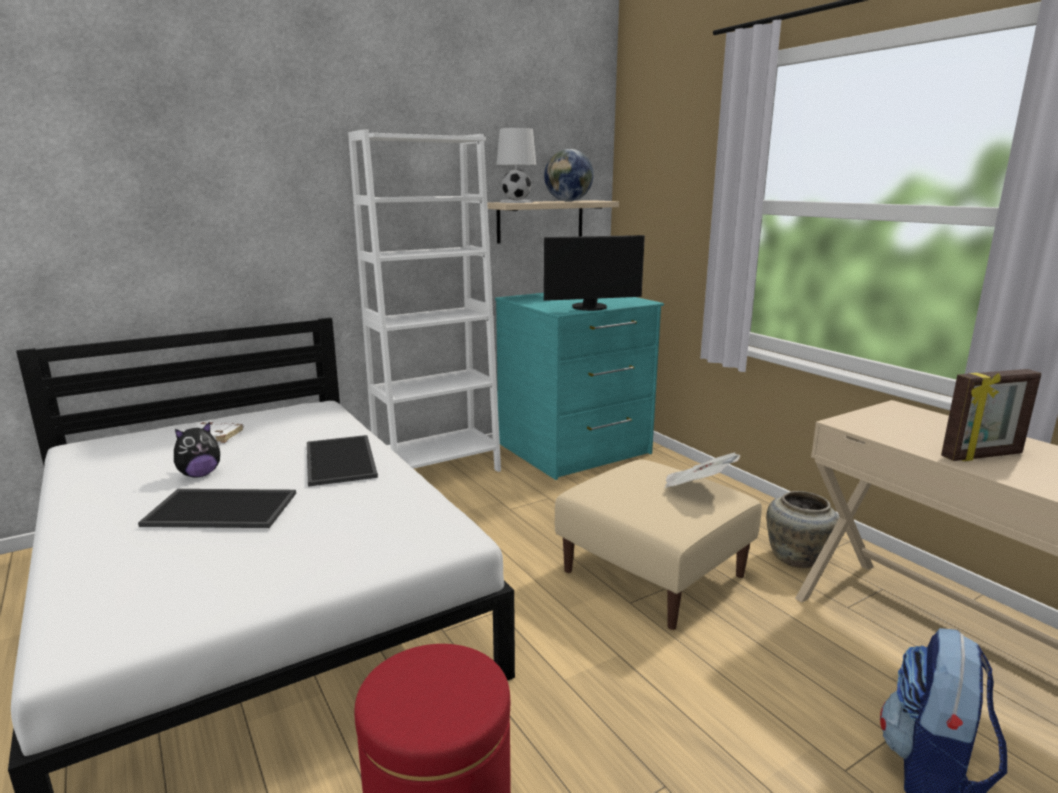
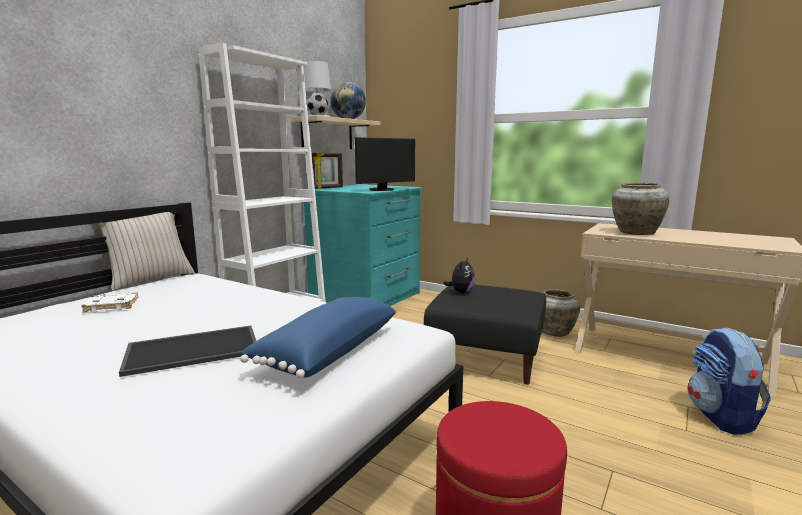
camera: 25 degrees left, 5 degrees down
plush toy [174,422,220,478] -> plush toy moved to [443,258,475,293]
tray [307,435,378,487] -> none
beige ottoman [555,459,762,630] -> black ottoman [424,285,546,384]
newspaper [664,452,740,488] -> none
picture frame [941,369,1042,461] -> picture frame moved to [312,152,343,189]
none -> beige pillow [96,212,195,291]
none -> blue pillow [240,297,396,378]
none -> beige vase [612,183,669,235]

